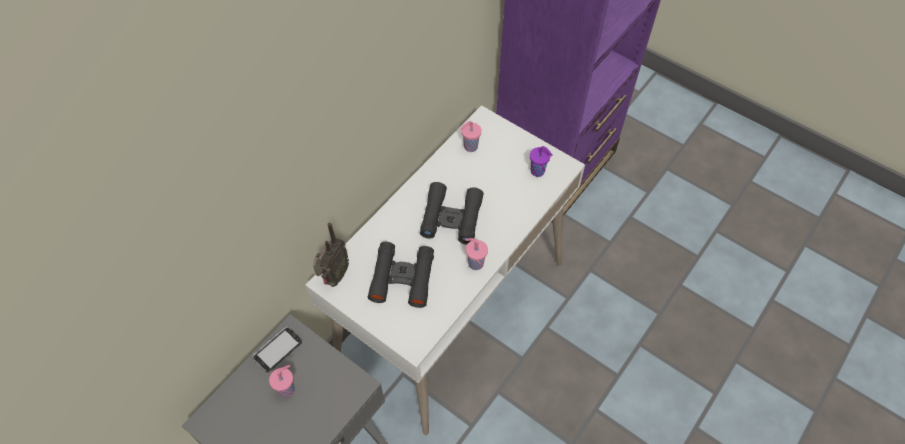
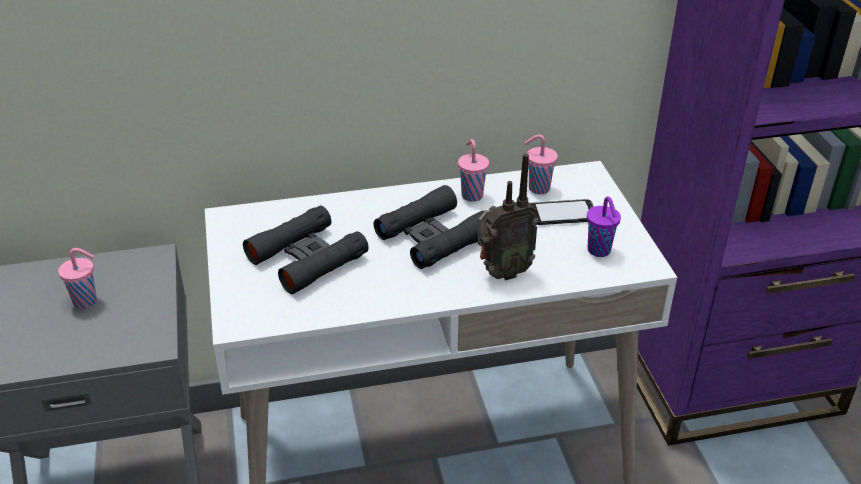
camera: 40 degrees right, 20 degrees down
phone [252,327,302,372] -> phone moved to [530,199,594,225]
radio [313,223,349,287] -> radio moved to [478,154,539,280]
pink cup [465,238,488,270] -> pink cup moved to [458,139,489,202]

